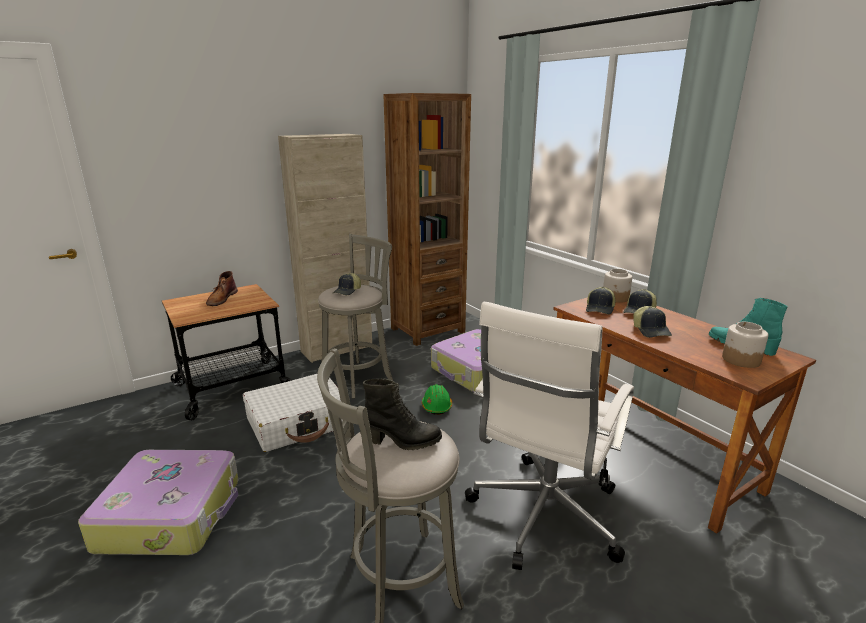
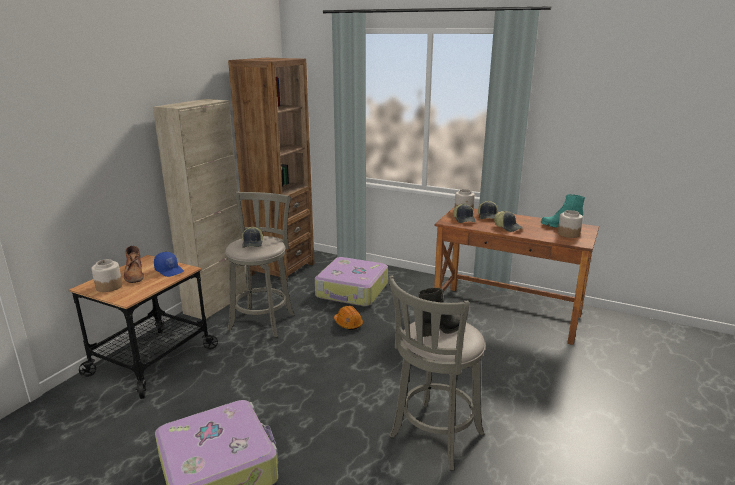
camera: 30 degrees left, 0 degrees up
white suitcase [243,374,343,452] -> none
green hard hat [422,384,452,415] -> orange hard hat [334,306,363,330]
white office chair [465,302,634,570] -> none
none -> jar [92,259,122,292]
none -> blue cap [154,252,184,277]

